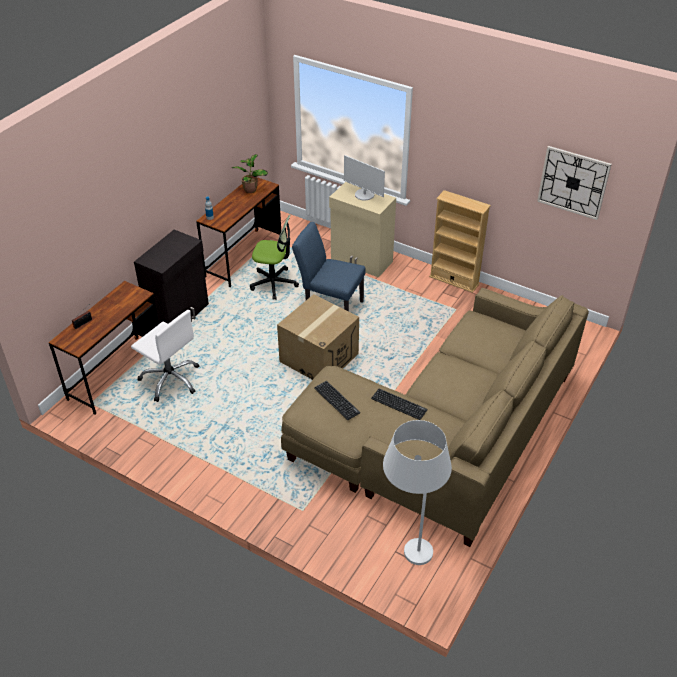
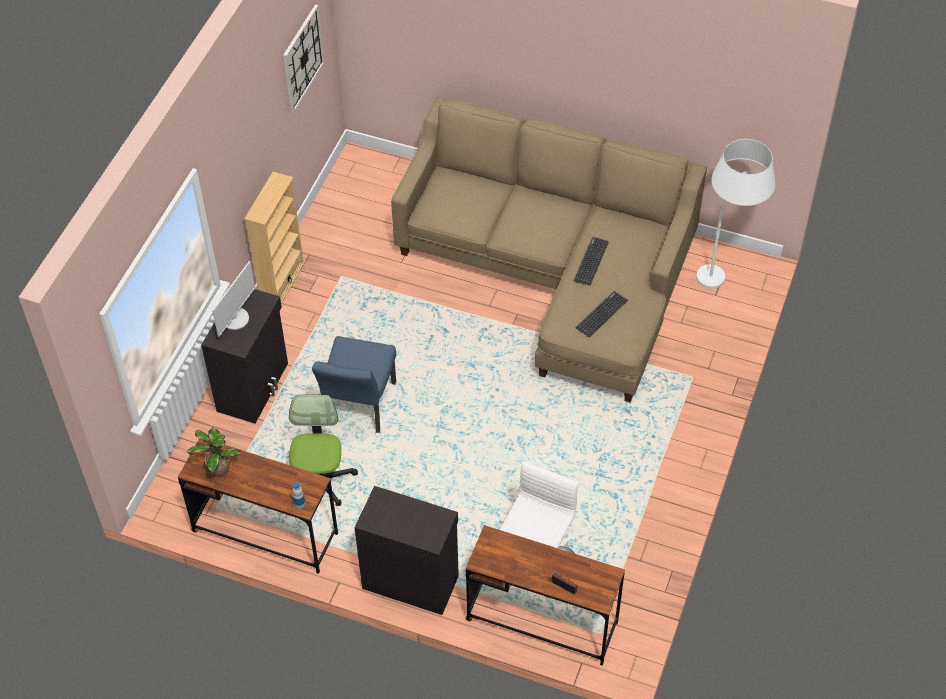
camera: 100 degrees left, 10 degrees up
cardboard box [277,294,359,380] -> none
beige cabinet [329,182,396,278] -> black cabinet [201,289,288,423]

